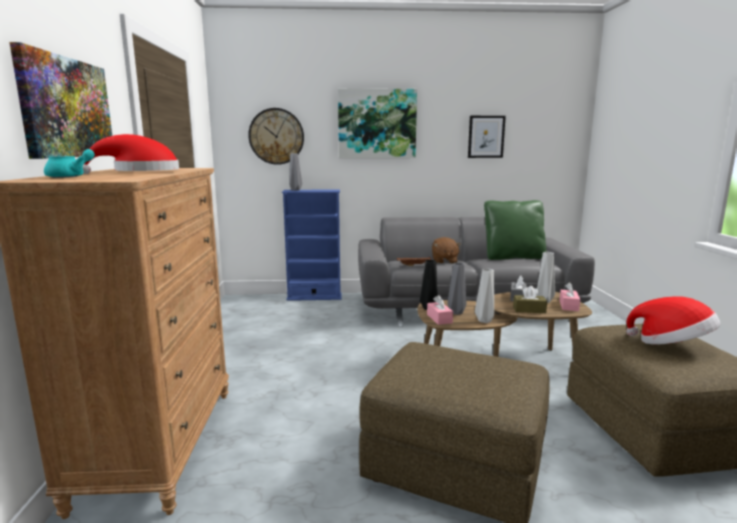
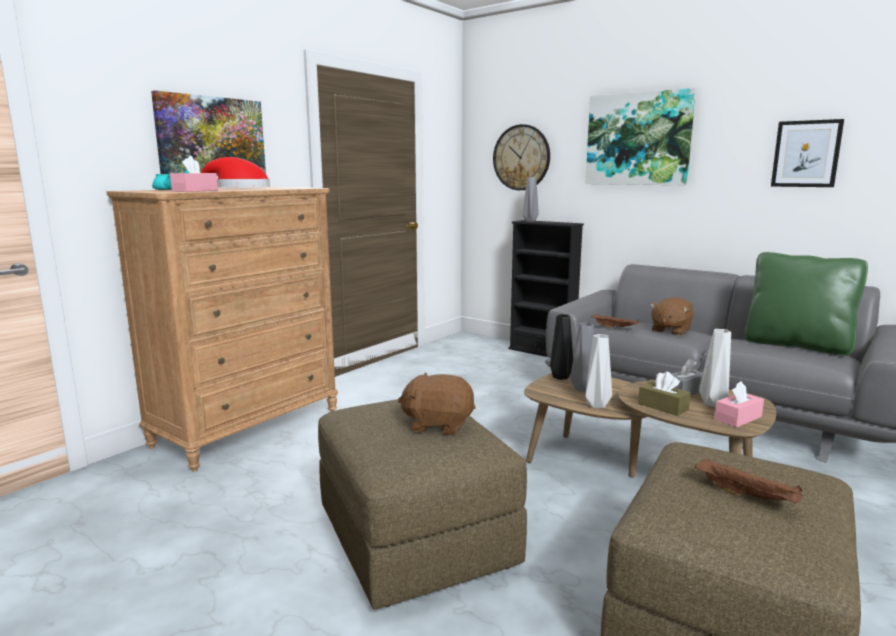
camera: 40 degrees right, 0 degrees up
blue bookcase [282,189,341,301] -> black bookcase [508,220,584,357]
pink tissue box [427,295,453,325] -> pink tissue box moved to [170,156,218,192]
hat [626,296,721,345] -> brown tray [695,459,802,503]
none -> brown plush toy [398,373,475,435]

